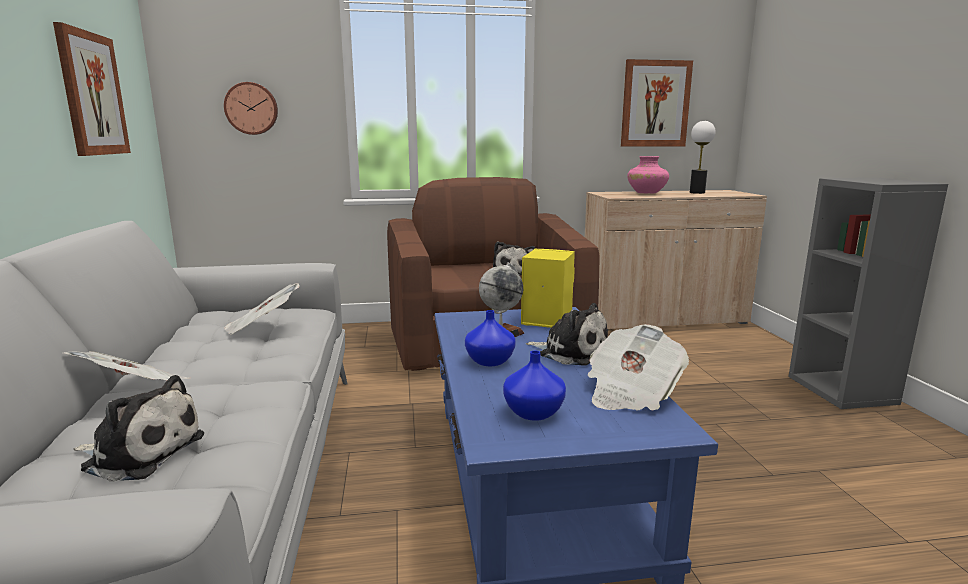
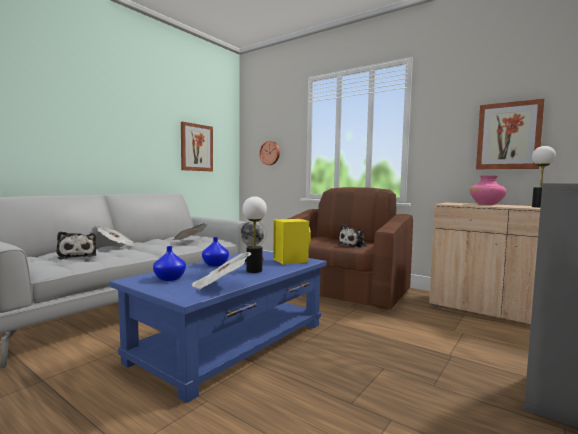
camera: 45 degrees right, 10 degrees down
plush toy [526,303,608,366] -> table lamp [243,196,267,273]

